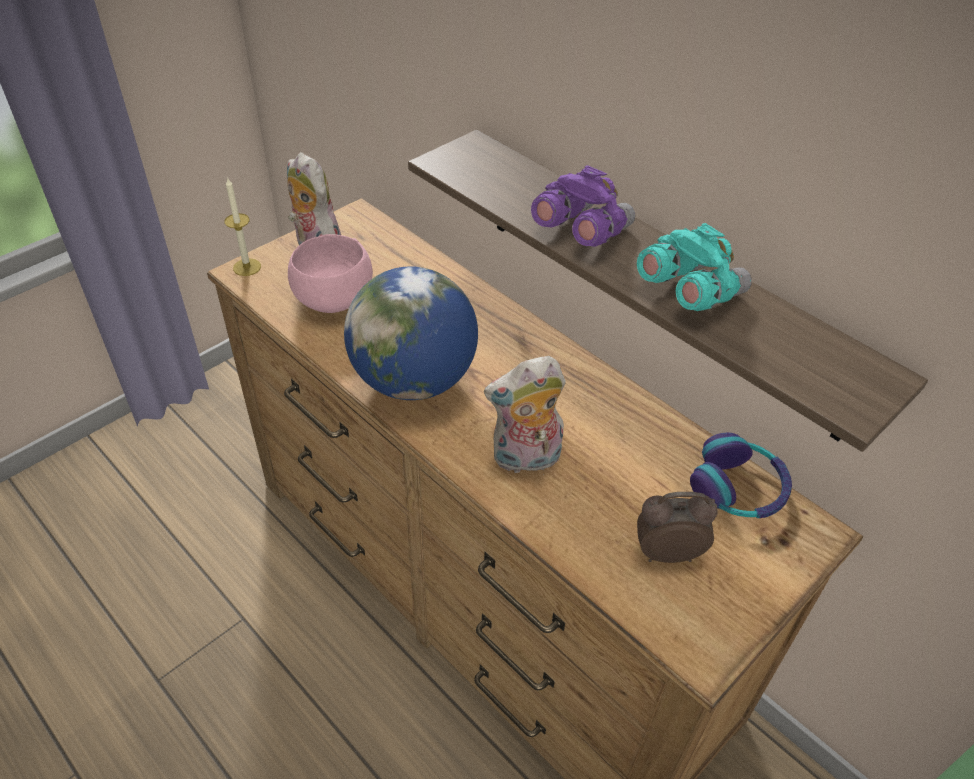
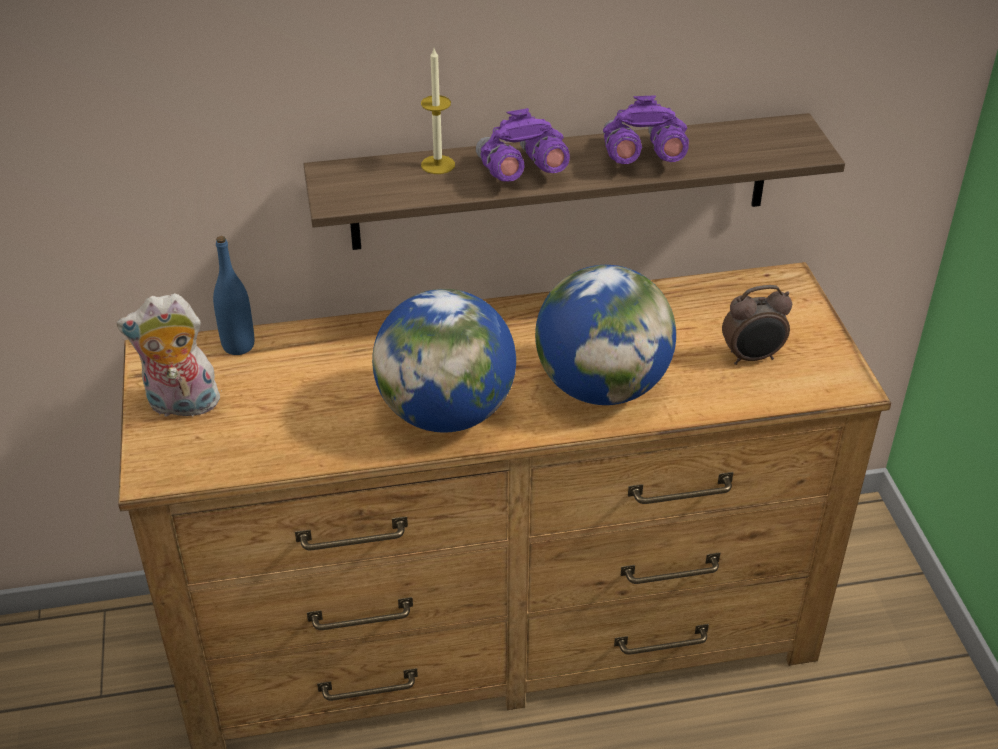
camera: 55 degrees left, 5 degrees down
candle [224,177,261,276] -> candle moved to [421,49,455,174]
pink bowl [288,234,373,313] -> none
plush toy [484,356,566,475] -> globe [535,265,676,405]
turquoise binoculars [637,223,752,311] -> purple binoculars [603,95,689,164]
alarm clock [637,492,718,563] -> alarm clock turned 135 degrees counterclockwise [722,285,792,365]
headphones [690,433,792,518] -> none
none -> blue bottle [213,236,254,355]

